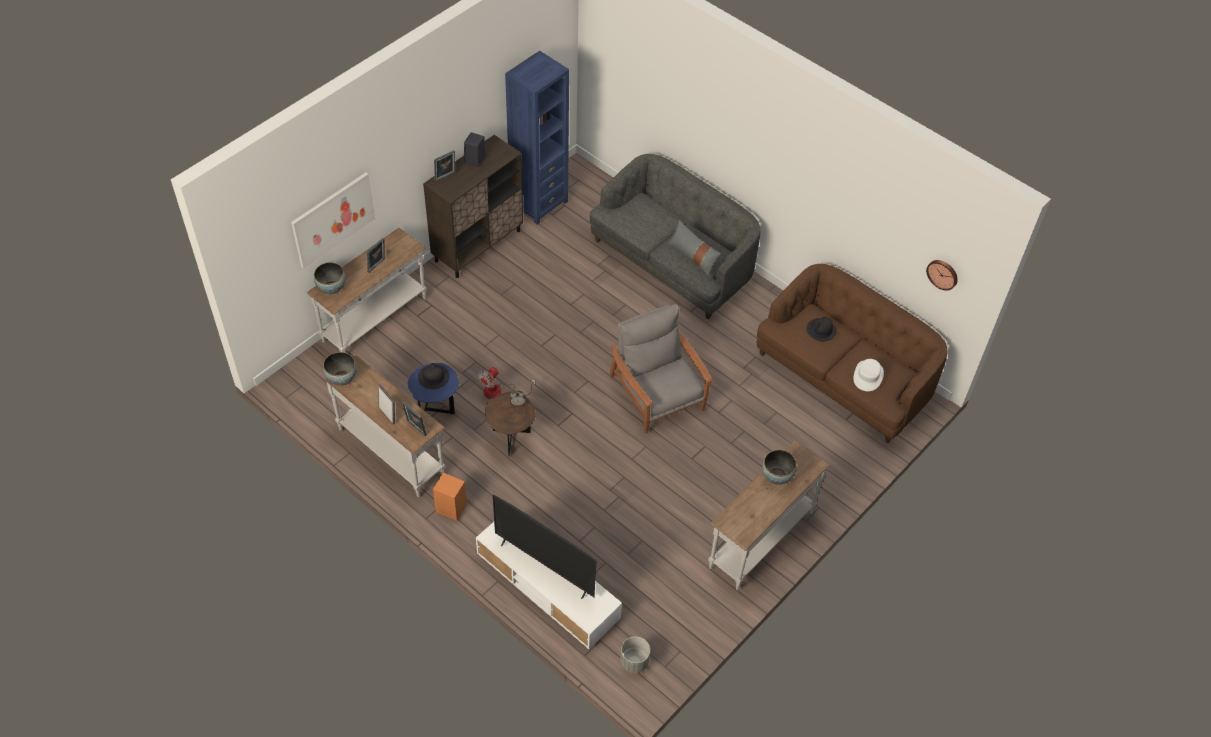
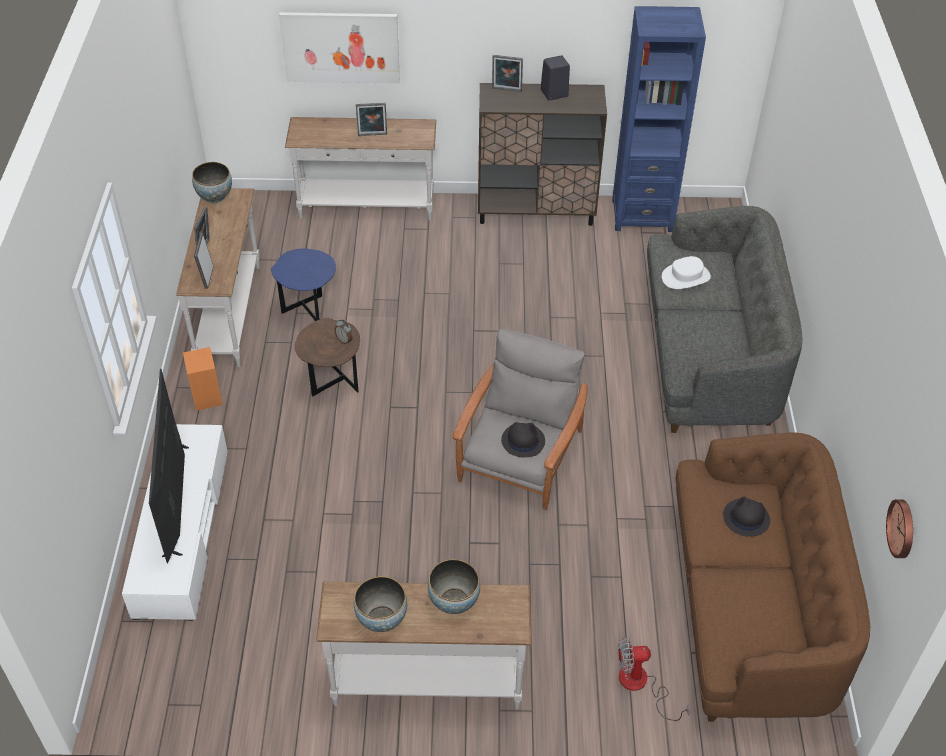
camera: 50 degrees right, 5 degrees down
bowl [314,262,345,295] -> bowl moved to [354,576,407,632]
black hat [418,363,449,389] -> black hat moved to [501,422,545,457]
fan [478,367,535,399] -> fan moved to [618,637,690,721]
grey planter [621,637,650,673] -> none
grey pillow [668,220,721,276] -> none
white hat [853,359,884,391] -> white hat moved to [662,256,711,289]

